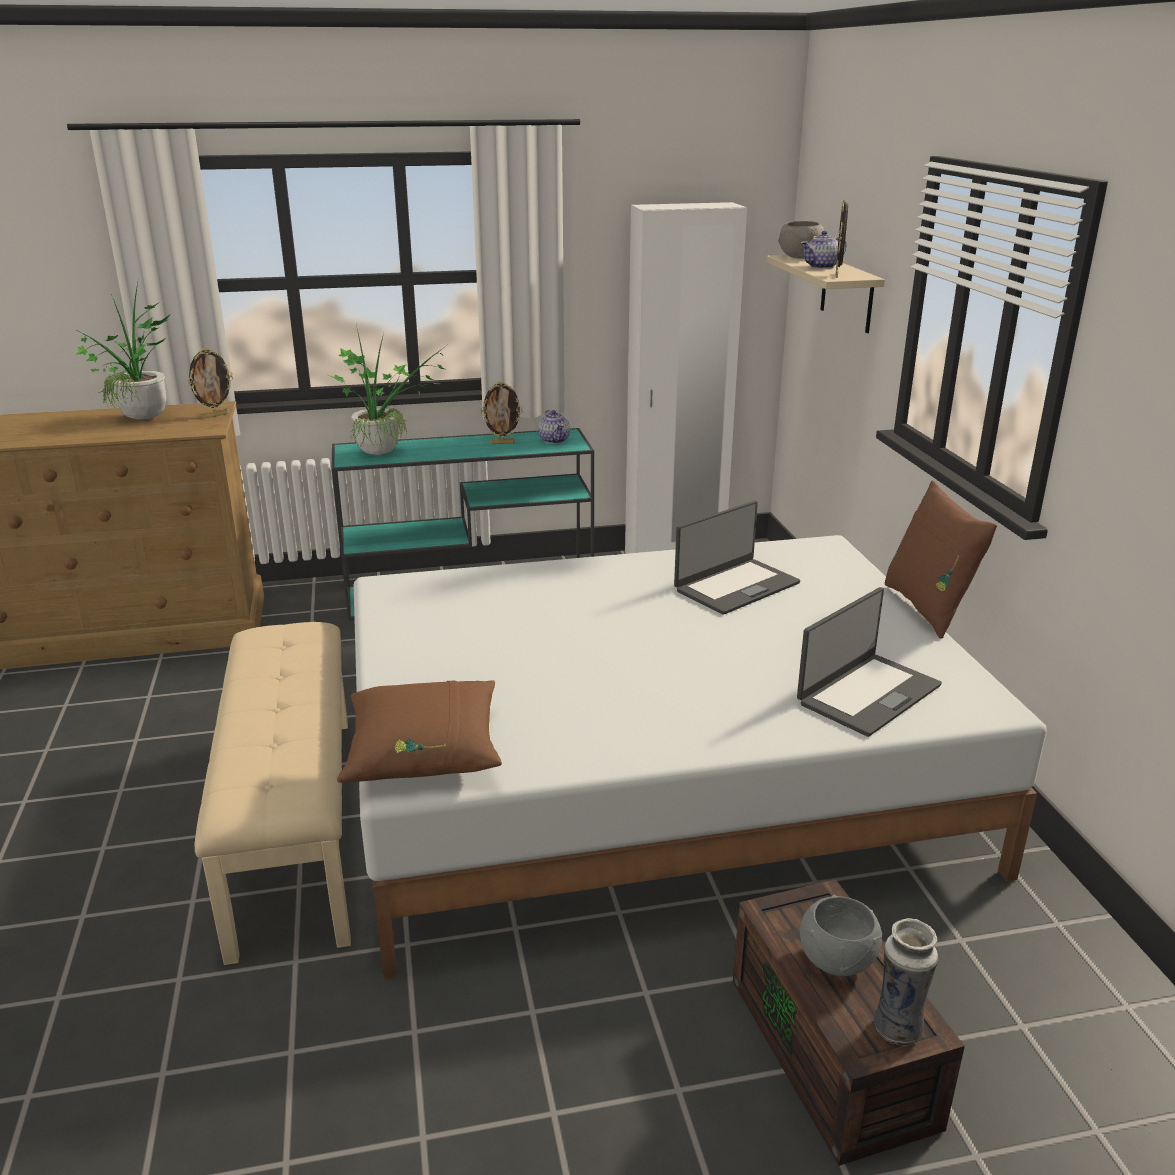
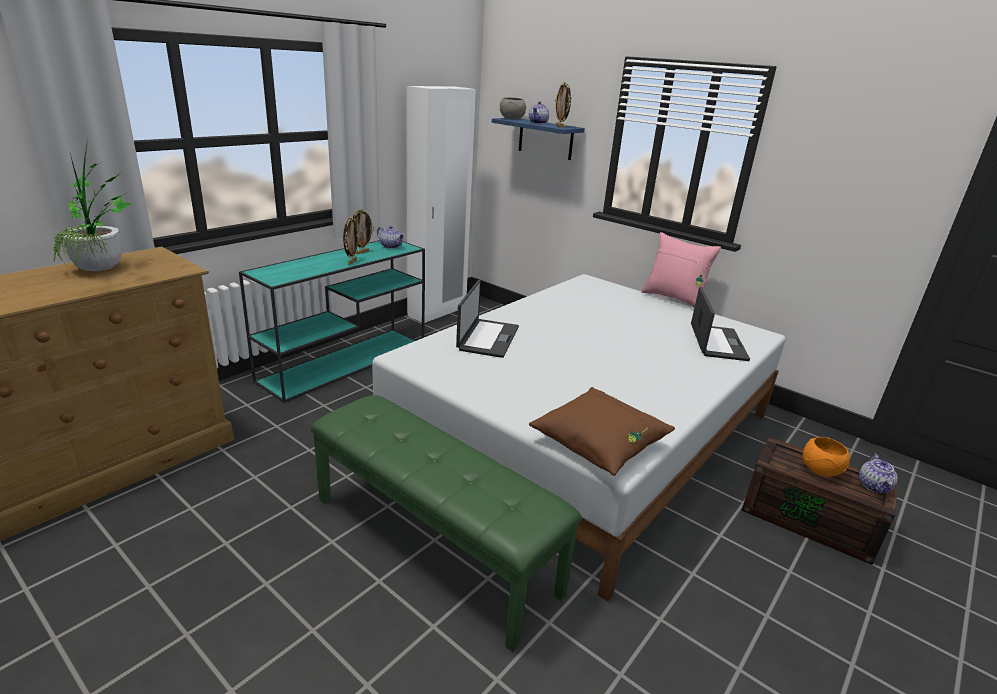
camera: 40 degrees left, 0 degrees up
picture frame [188,348,233,418] -> picture frame moved to [343,217,359,265]
beige bench [195,622,351,965] -> green bench [311,395,582,652]
potted plant [326,325,447,455] -> none
laptop [674,501,800,615] -> laptop moved to [456,280,519,358]
beige shelf [766,255,885,333] -> blue shelf [492,118,585,160]
grey bowl [800,895,882,976] -> orange bowl [803,437,850,477]
vase [873,918,938,1046] -> teapot [859,454,898,494]
brown pillow [885,481,997,638] -> pink pillow [641,232,721,307]

